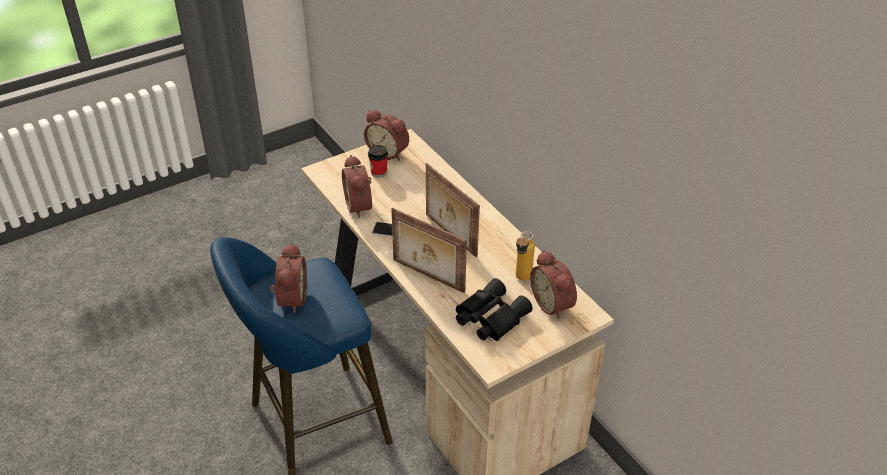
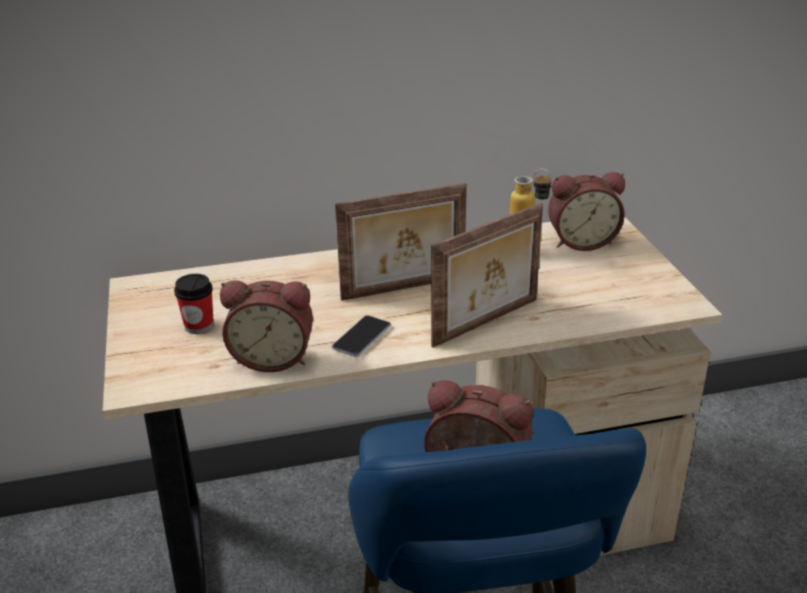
camera: 70 degrees left, 10 degrees down
alarm clock [364,110,409,161] -> none
black binoculars [456,278,533,341] -> none

